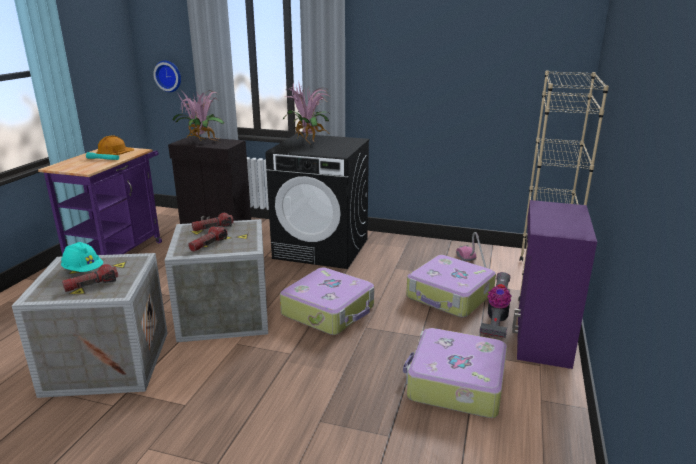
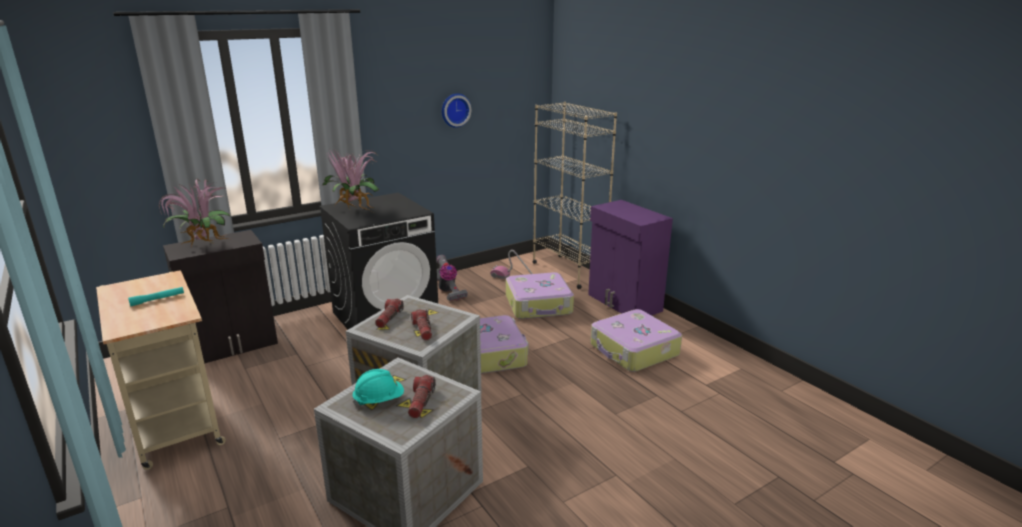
camera: 50 degrees left, 0 degrees up
purple cart [38,148,162,256] -> beige cart [96,270,226,470]
orange hard hat [96,135,135,155] -> none
wall clock [153,61,181,92] -> wall clock moved to [442,93,471,128]
vacuum cleaner [480,272,512,338] -> vacuum cleaner moved to [436,255,468,301]

